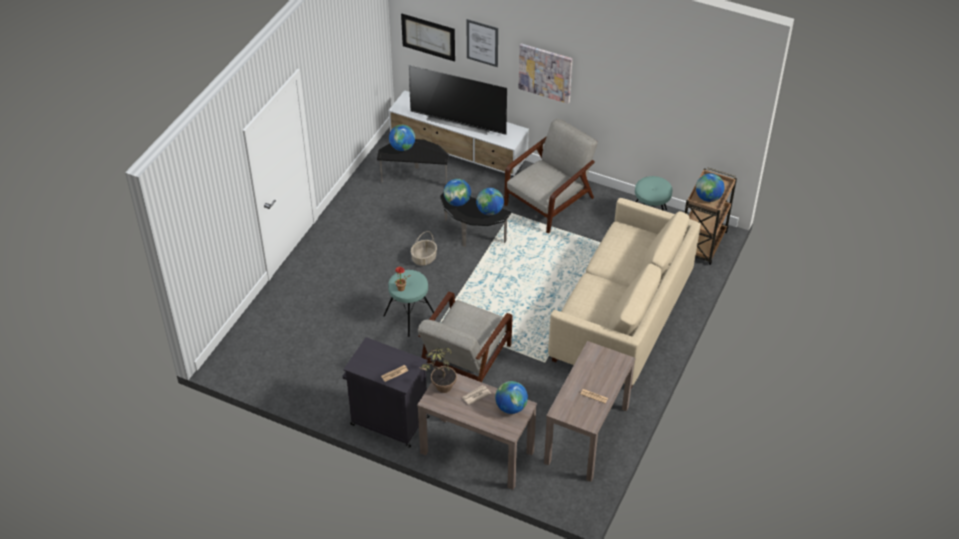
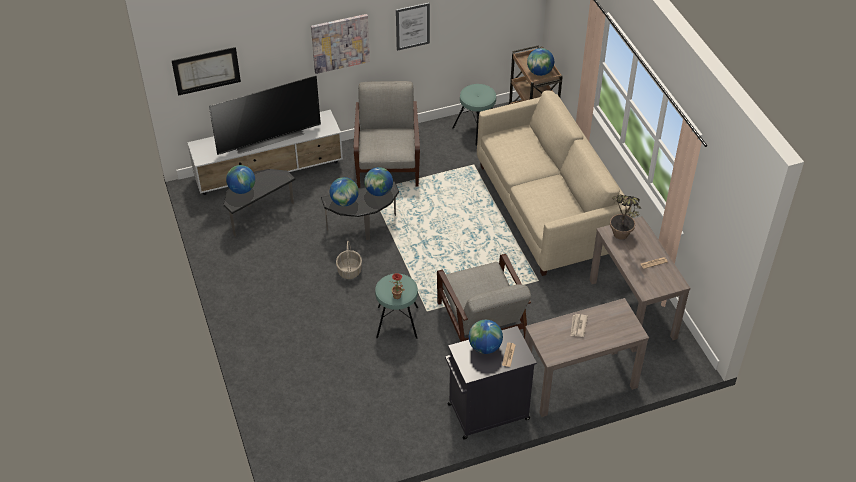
camera: 45 degrees left, 0 degrees up
potted plant [418,347,457,393] -> potted plant moved to [610,195,640,240]
picture [466,19,498,67] -> picture moved to [396,3,430,51]
globe [495,381,528,414] -> globe moved to [469,320,503,354]

